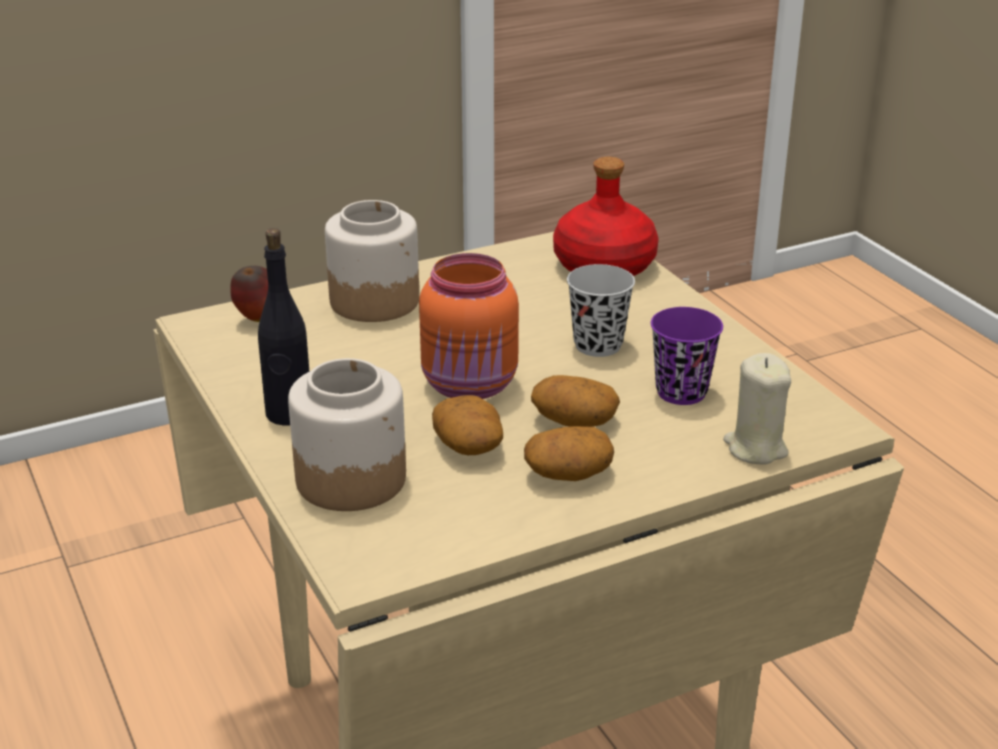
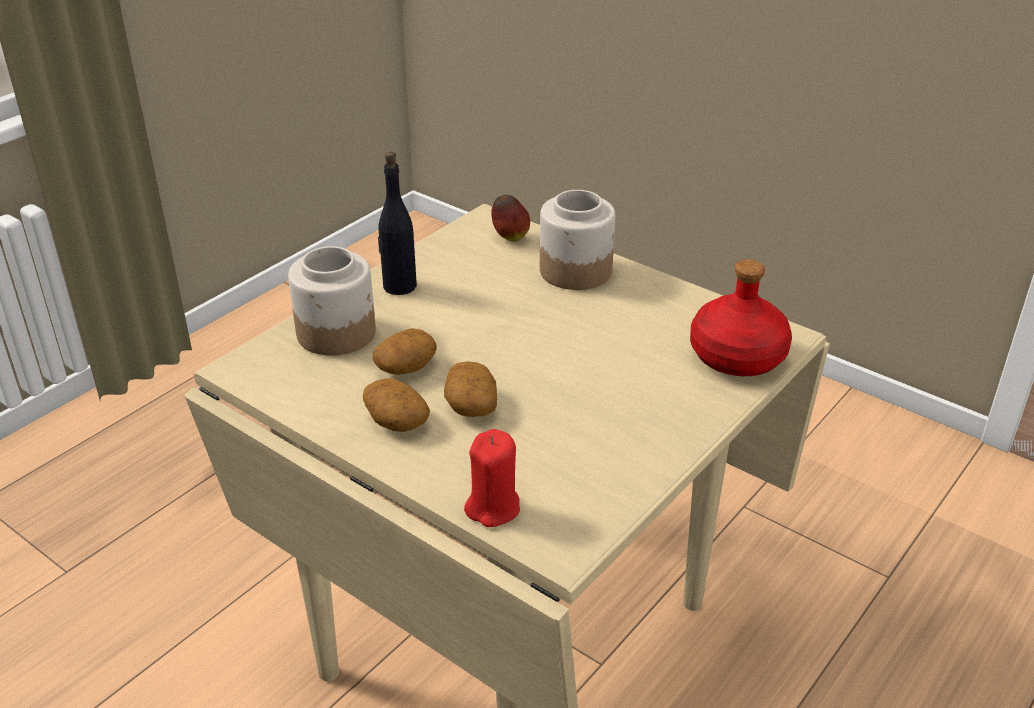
camera: 65 degrees right, 5 degrees up
orange jar [419,253,519,399] -> none
black cup [567,264,635,357] -> none
purple cup [651,307,723,405] -> none
beige candle [723,353,791,464] -> red candle [464,429,520,527]

